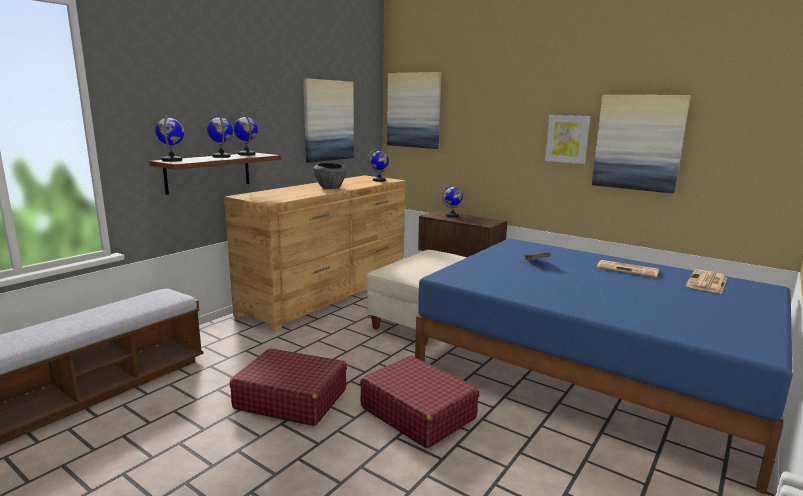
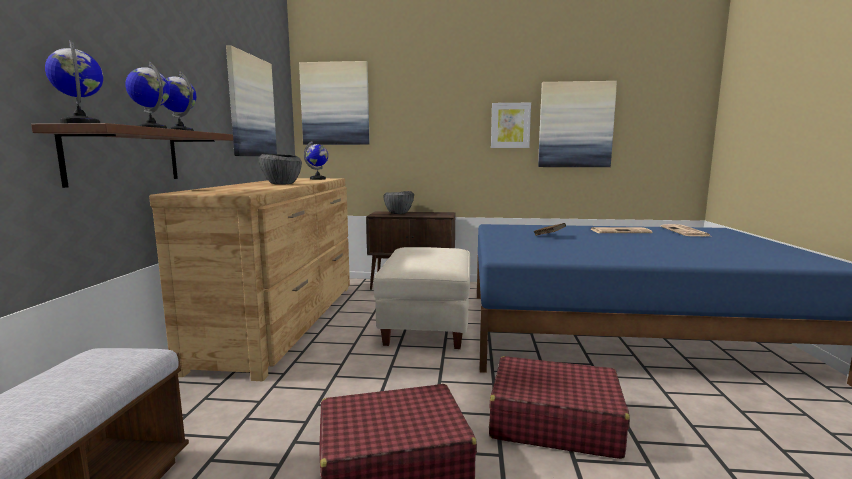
camera: 30 degrees left, 5 degrees down
globe [442,185,463,217] -> bowl [384,191,414,214]

